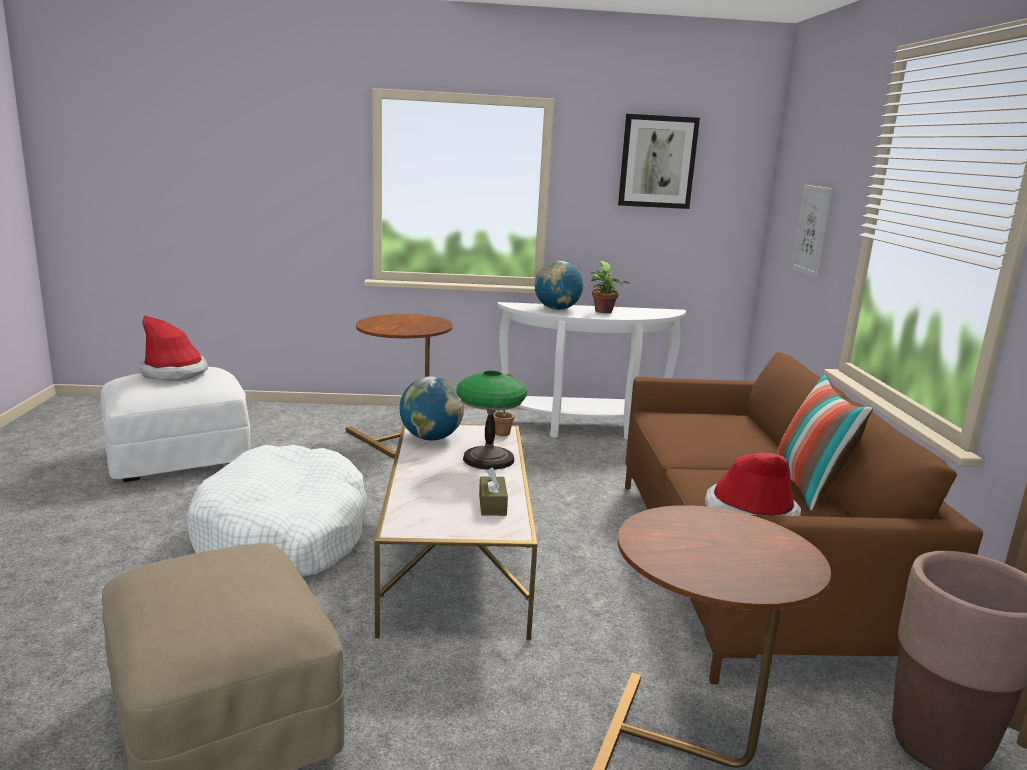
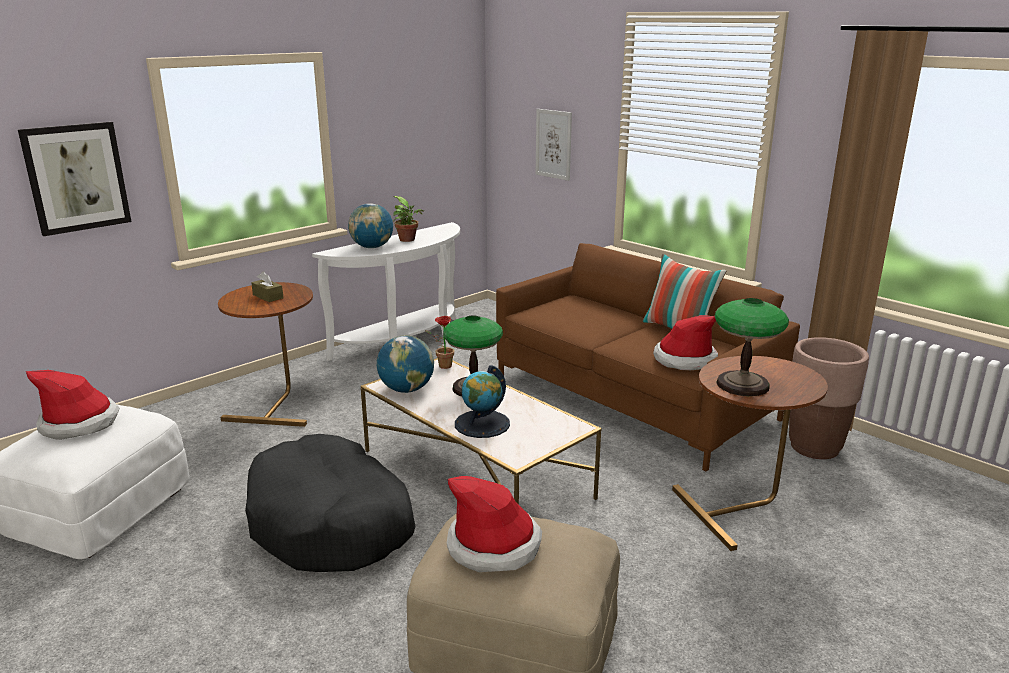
camera: 40 degrees left, 5 degrees up
white dog bed [187,445,367,577] -> black dog bed [245,434,415,572]
brown tissue box [479,467,508,516] -> brown tissue box moved to [251,271,283,302]
picture [618,114,700,209] -> picture moved to [18,122,131,236]
none -> hat [447,476,542,572]
none -> globe [455,365,510,438]
none -> table lamp [715,298,789,396]

